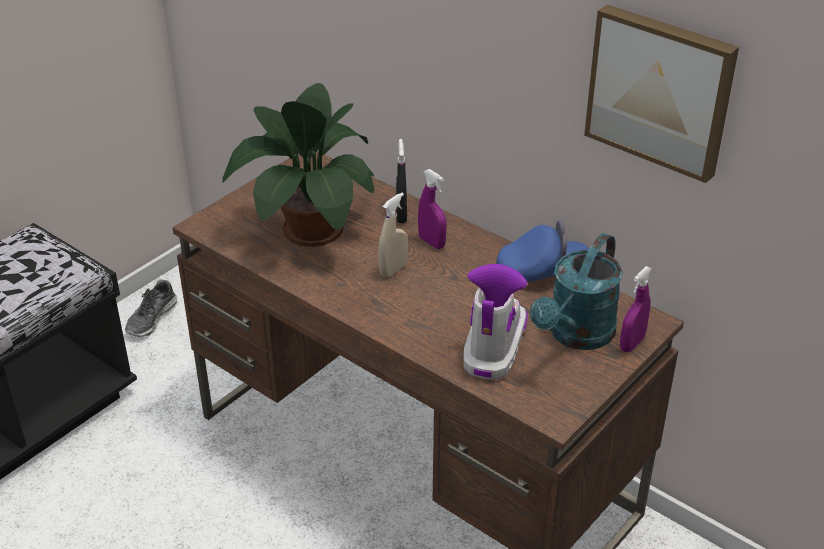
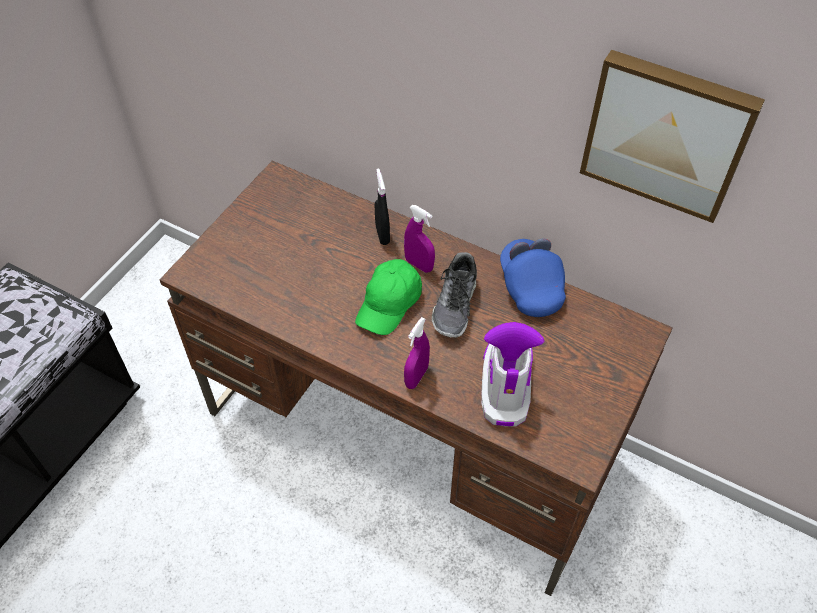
camera: 10 degrees left, 15 degrees up
shoe [125,280,177,337] -> shoe moved to [432,252,477,338]
potted plant [222,83,375,247] -> none
beige spray bottle [378,193,408,278] -> green cap [355,259,422,335]
blue cap [496,220,589,282] -> blue cap turned 90 degrees counterclockwise [500,238,566,317]
turquoise watering can [530,233,622,350] -> none
purple spray bottle [620,266,652,352] -> purple spray bottle moved to [404,317,430,389]

